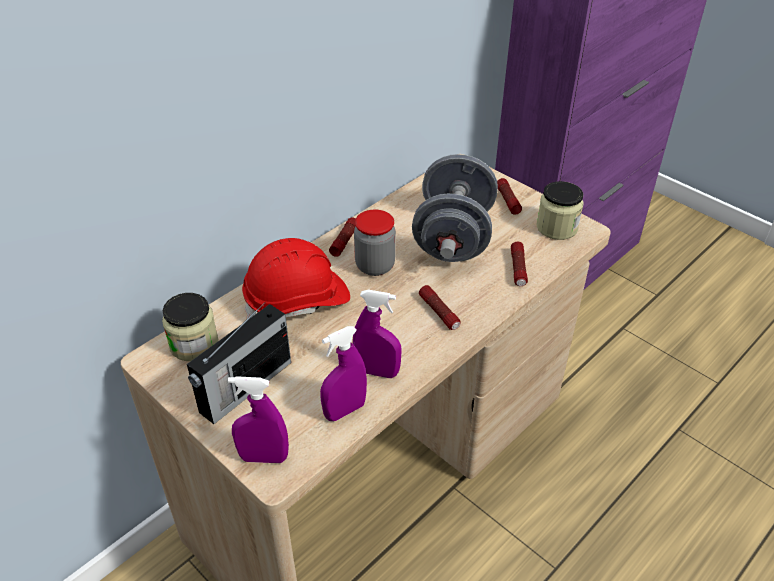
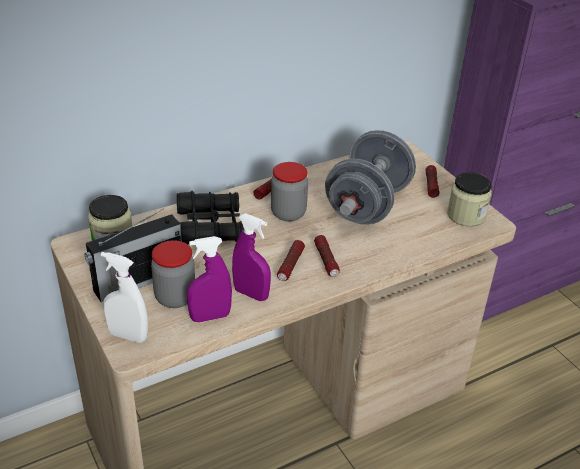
camera: 15 degrees right, 5 degrees down
purple spray bottle [228,376,289,463] -> white spray bottle [101,252,148,343]
red hard hat [242,238,350,319] -> black binoculars [177,191,244,246]
flashlight [511,242,528,286] -> flashlight moved to [277,240,305,281]
none -> jar [151,240,195,308]

